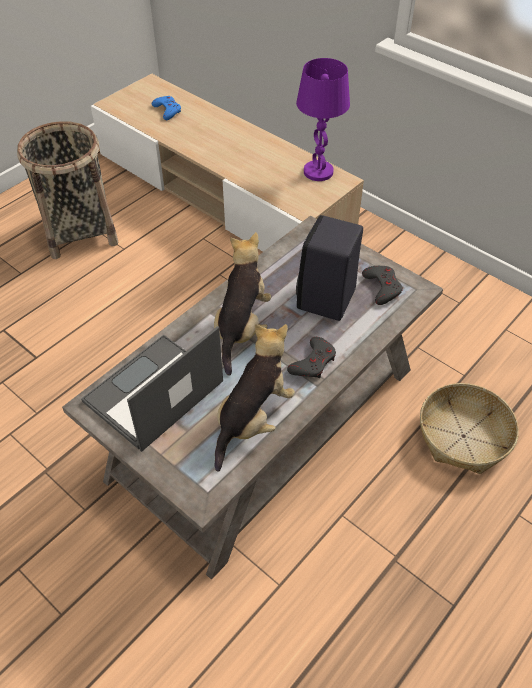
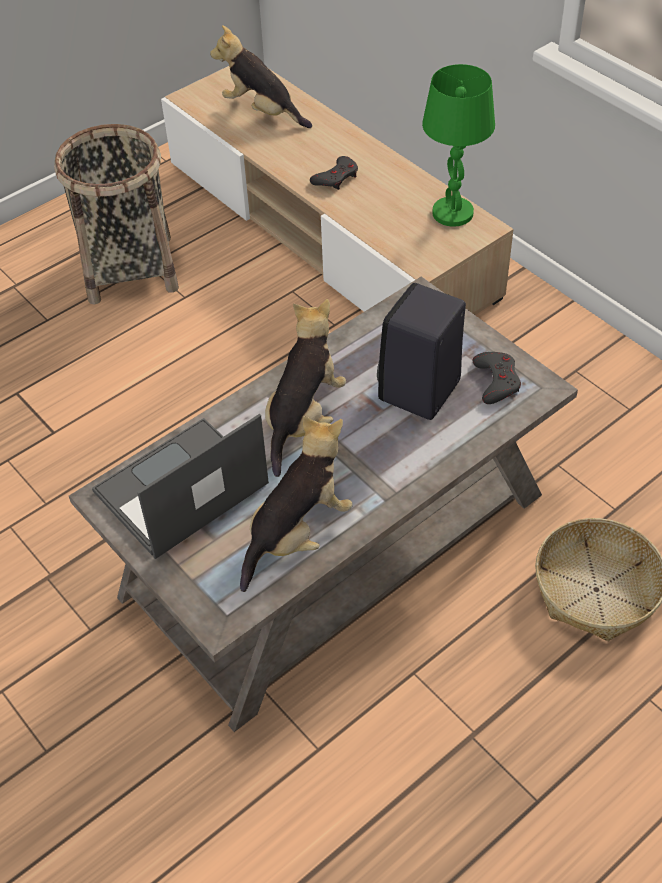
camera: 10 degrees right, 0 degrees up
blue game controller [152,96,181,120] -> plush toy [210,25,312,128]
grey game controller [287,337,336,379] -> grey game controller moved to [310,156,358,190]
purple table lamp [296,58,350,181] -> green table lamp [422,64,495,227]

